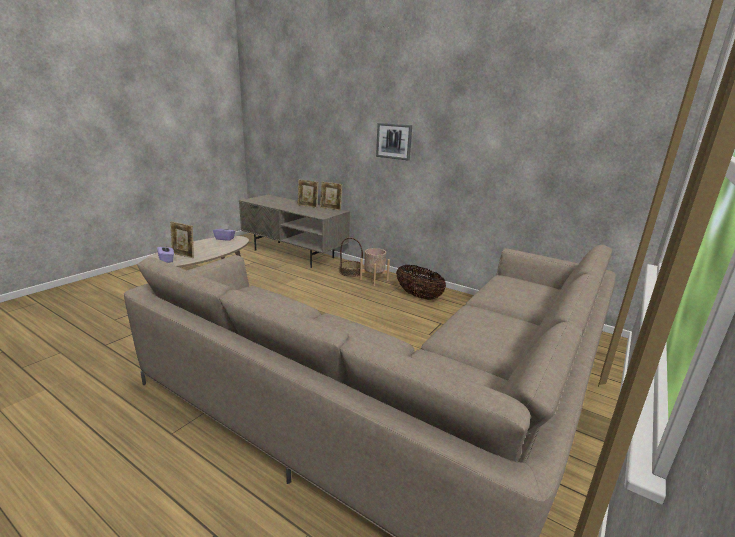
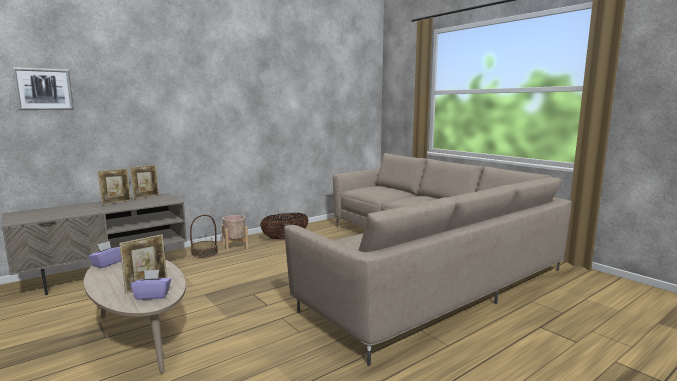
camera: 70 degrees left, 10 degrees down
picture [376,123,412,161] -> picture moved to [12,67,74,110]

